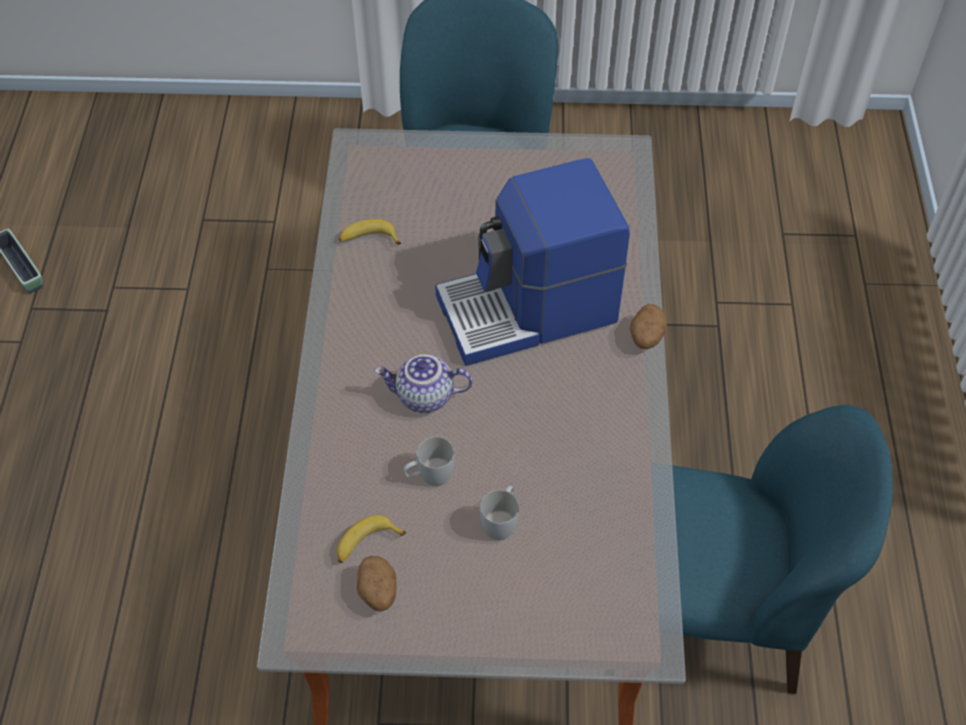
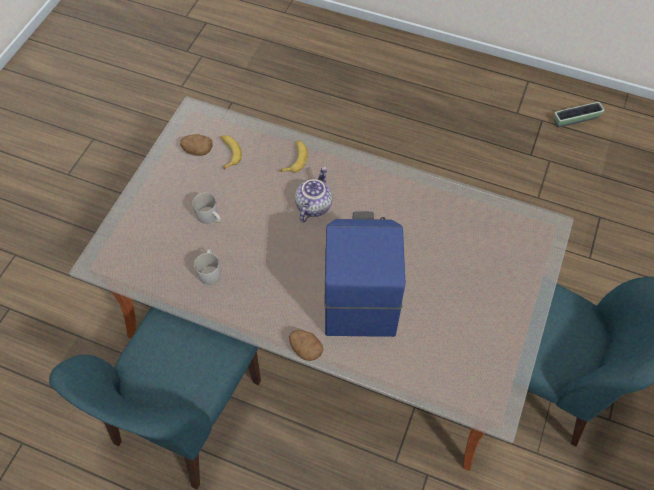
camera: 110 degrees right, 5 degrees up
banana [339,219,401,245] -> banana moved to [280,140,308,172]
white mug [403,437,454,486] -> white mug moved to [194,249,220,285]

